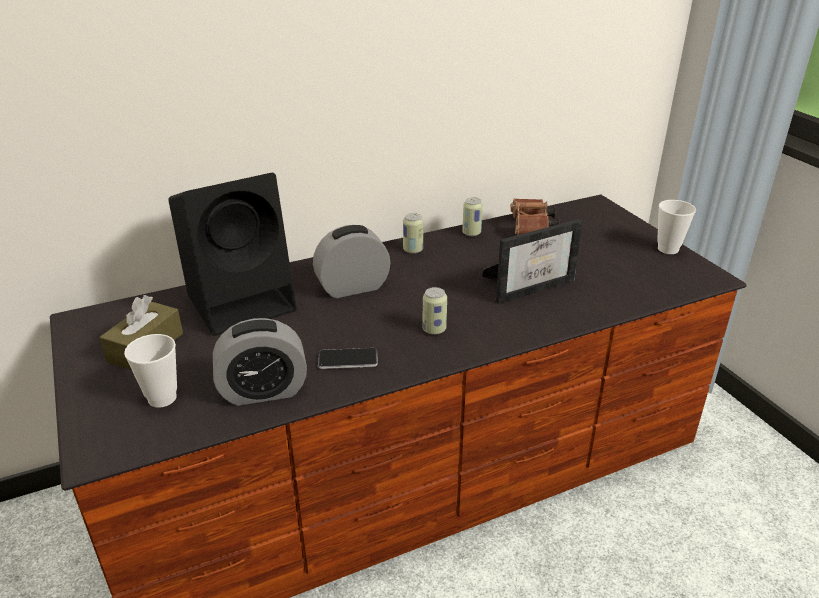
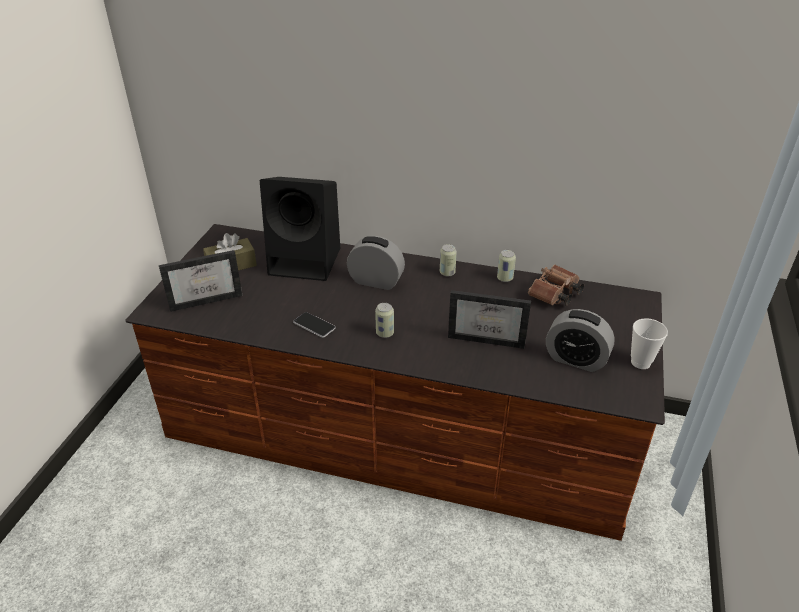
camera: 40 degrees right, 5 degrees up
cup [124,334,177,408] -> picture frame [159,250,243,312]
alarm clock [213,318,307,406] -> alarm clock moved to [546,309,615,372]

